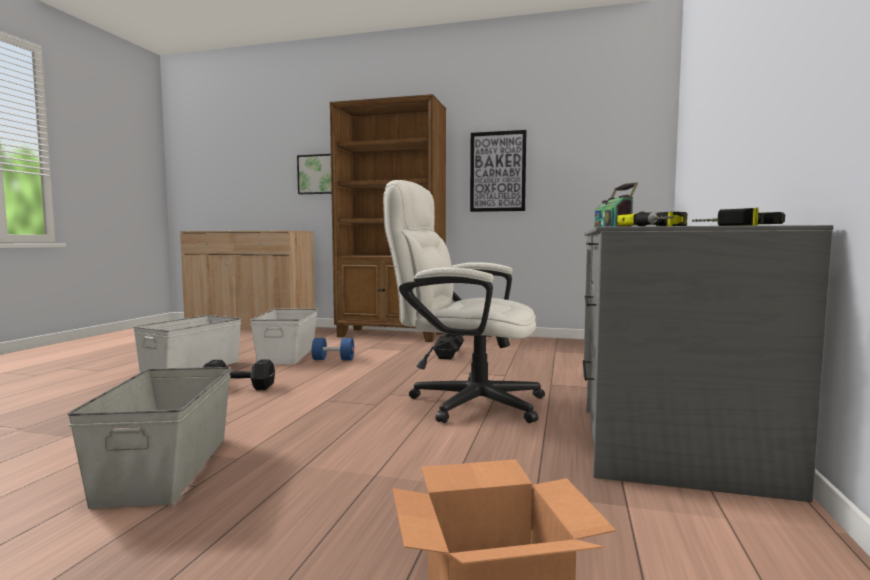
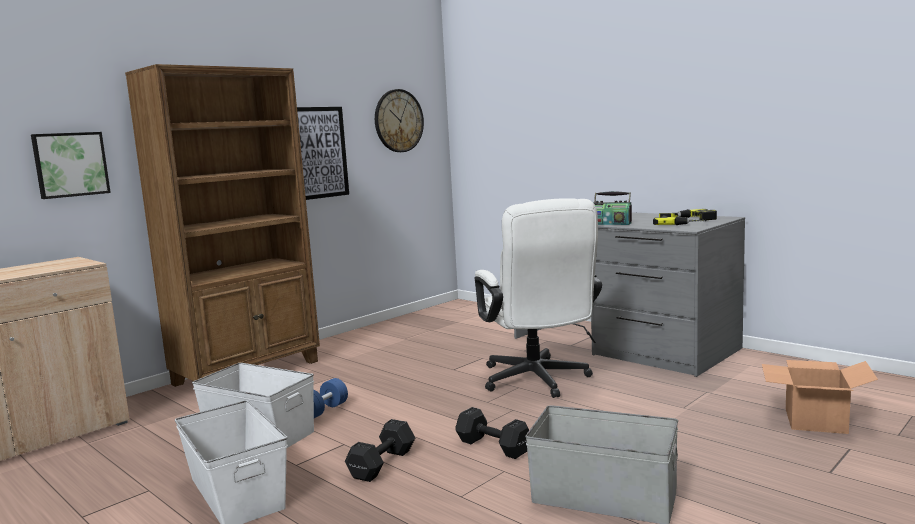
camera: 60 degrees left, 5 degrees up
white office chair [383,180,545,423] -> white office chair turned 60 degrees counterclockwise [475,198,602,398]
black dumbbell [434,333,464,359] -> black dumbbell moved to [455,407,529,459]
none -> wall clock [375,89,424,152]

